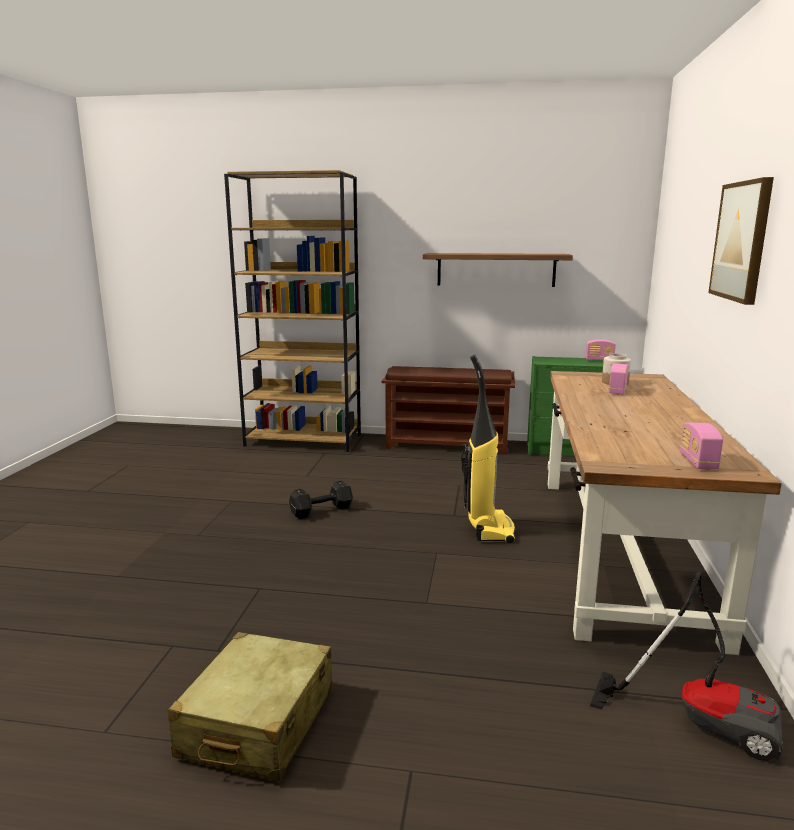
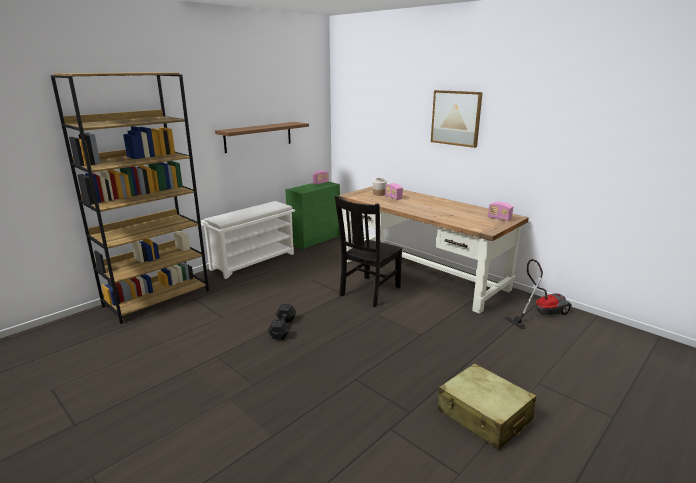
camera: 55 degrees left, 5 degrees up
brown shoe rack [382,366,515,455] -> white shoe rack [201,201,295,279]
vacuum cleaner [461,355,515,543] -> black chair [335,196,402,307]

